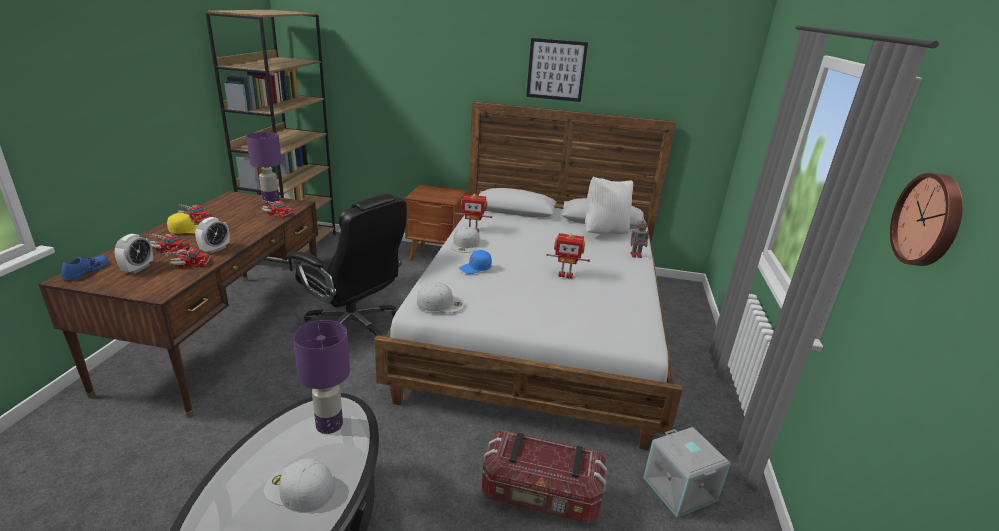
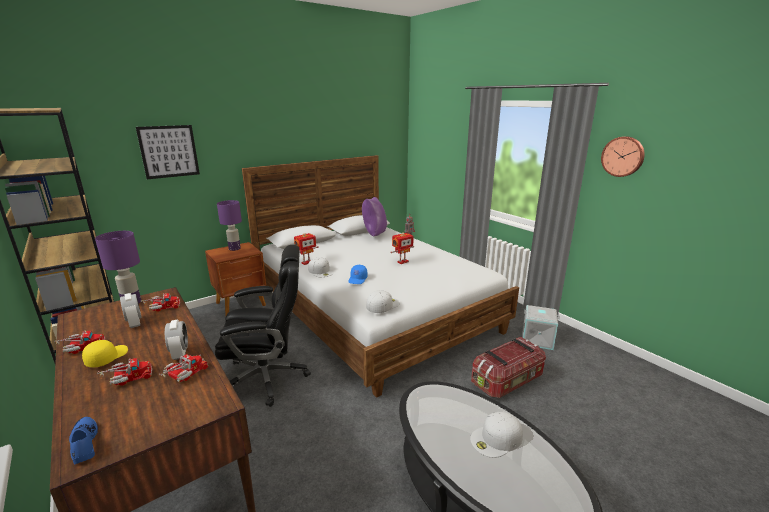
camera: 45 degrees left, 5 degrees down
alarm clock [115,234,153,274] -> alarm clock moved to [120,293,141,328]
purple table lamp [293,320,350,434] -> purple table lamp moved to [217,200,242,251]
picture [526,38,588,102] -> picture moved to [136,125,200,179]
white pillow [585,177,633,234] -> purple pillow [362,197,387,236]

